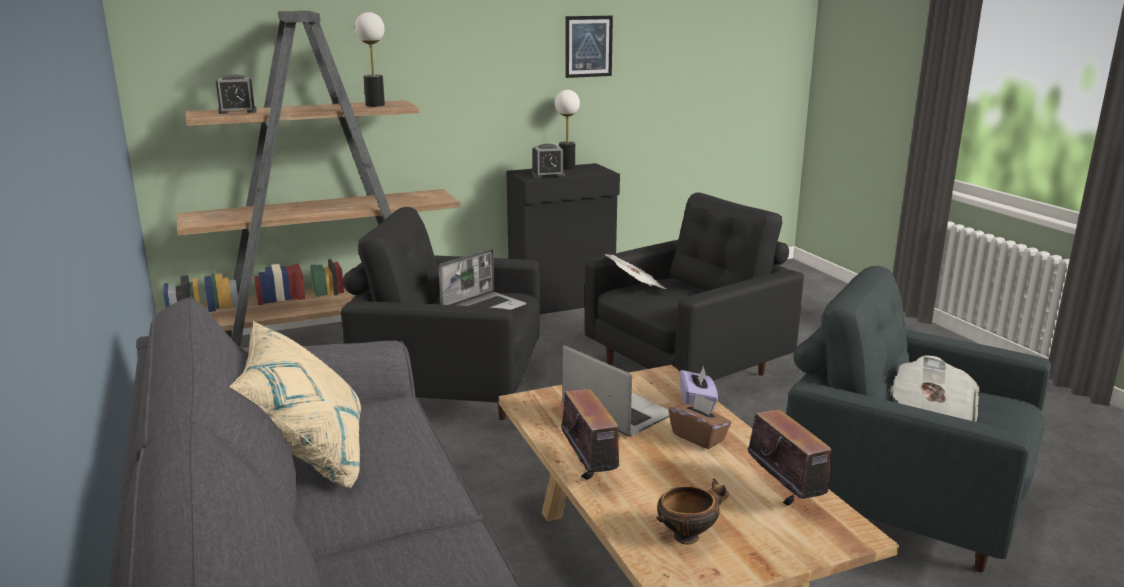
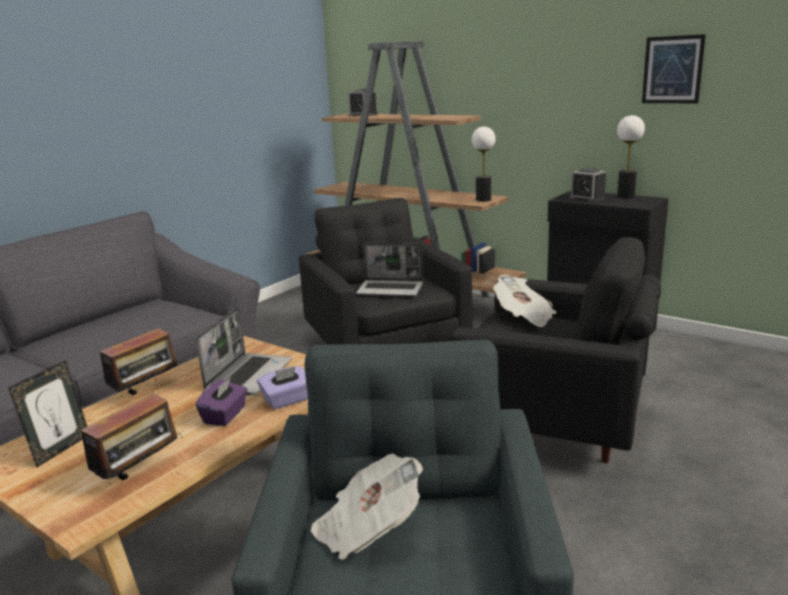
camera: 60 degrees right, 0 degrees up
beige pillow [230,321,361,488] -> none
table lamp [355,12,385,107] -> table lamp moved to [472,126,495,202]
bowl [656,479,728,544] -> picture frame [8,360,87,467]
brown tissue box [669,394,731,449] -> purple tissue box [196,377,247,426]

